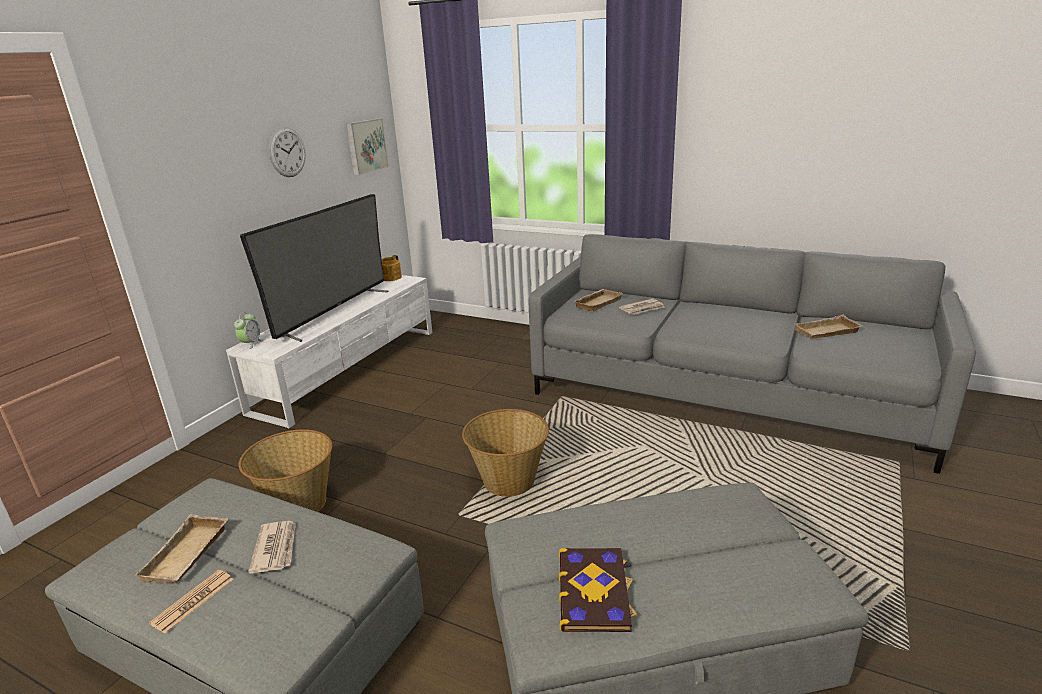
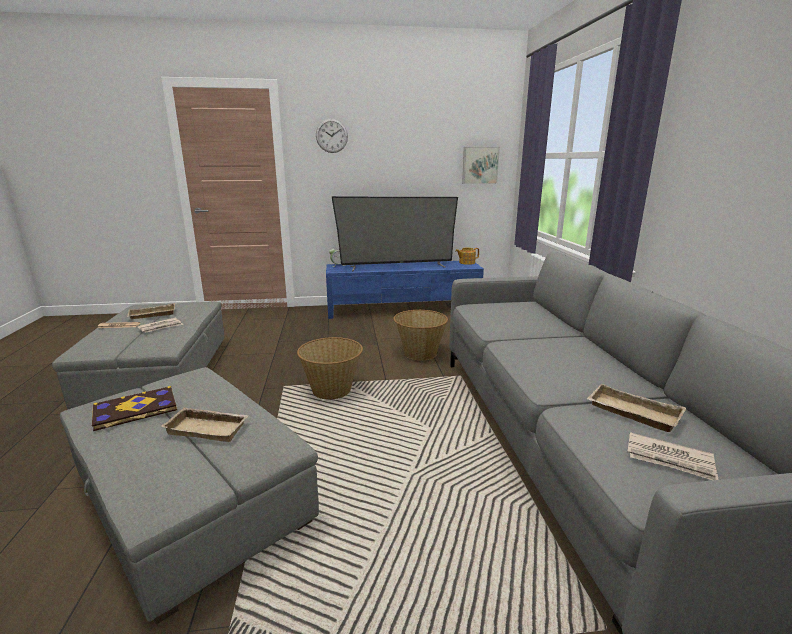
camera: 55 degrees right, 5 degrees down
white tv stand [226,275,432,428] -> blue tv stand [326,261,484,319]
basket [239,429,332,512] -> basket moved to [394,310,448,361]
wall clock [269,127,306,177] -> wall clock moved to [316,119,348,153]
beige tray [574,289,623,312] -> beige tray moved to [161,408,249,442]
newspaper [619,299,665,315] -> newspaper moved to [627,432,718,480]

